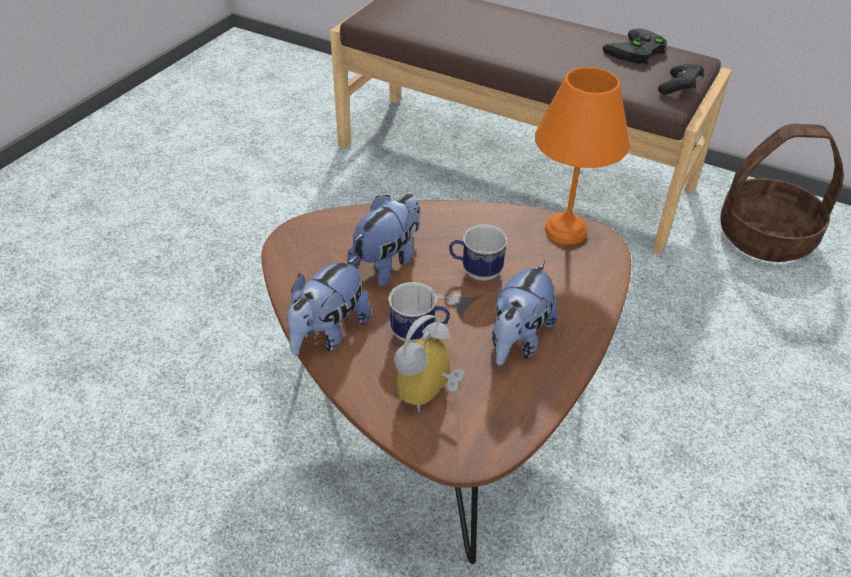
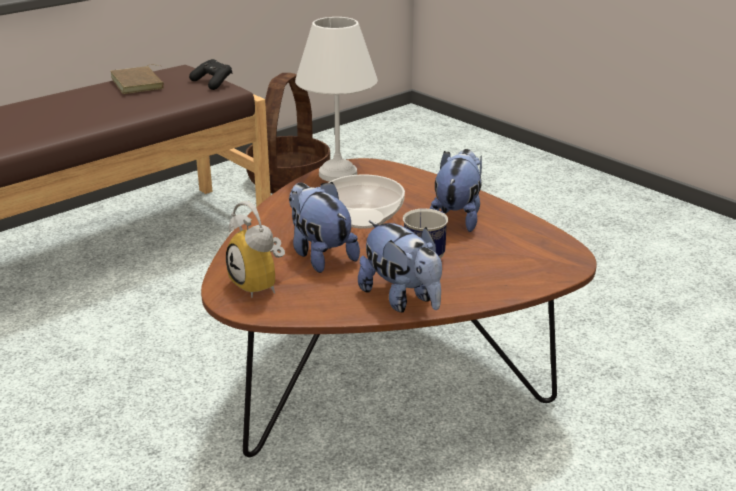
camera: 70 degrees left, 15 degrees down
alarm clock [394,315,465,412] -> alarm clock moved to [226,201,285,298]
mug [449,225,508,281] -> bowl [328,174,405,229]
plush toy [492,261,558,366] -> plush toy turned 120 degrees counterclockwise [429,149,482,232]
orange table lamp [535,67,630,245] -> white table lamp [295,17,378,182]
black game controller [603,28,667,65] -> brown book [110,64,164,94]

